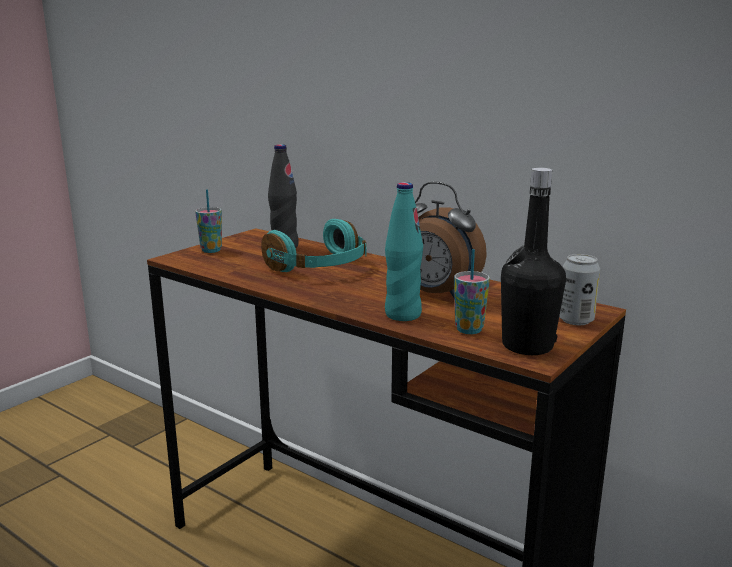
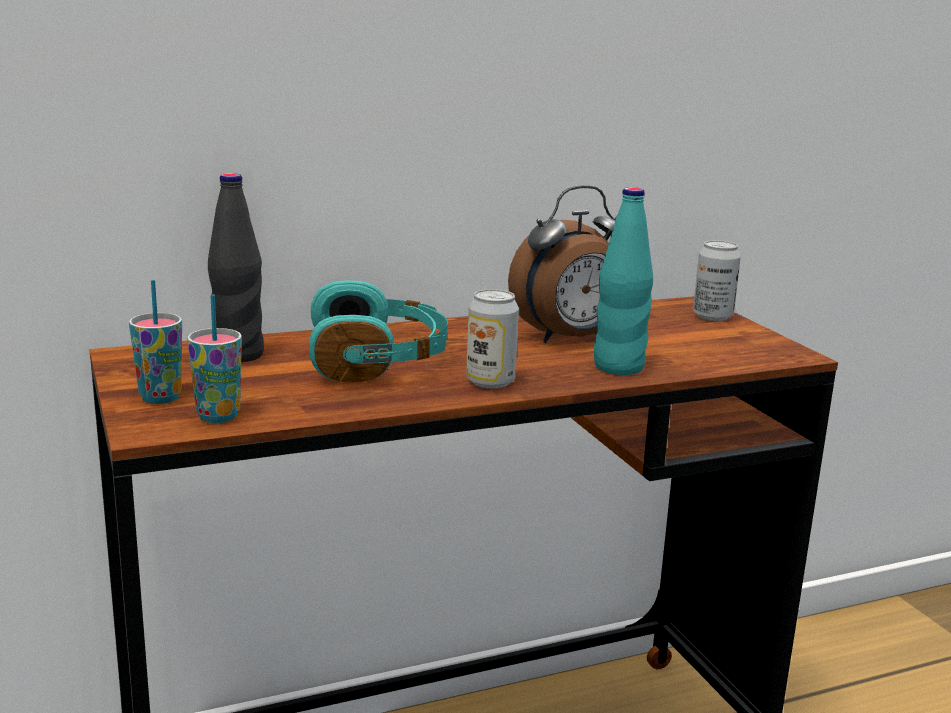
camera: 60 degrees left, 0 degrees up
cup [454,249,490,334] -> cup moved to [187,295,242,423]
black bottle [501,168,566,355] -> none
none -> can [466,289,519,389]

